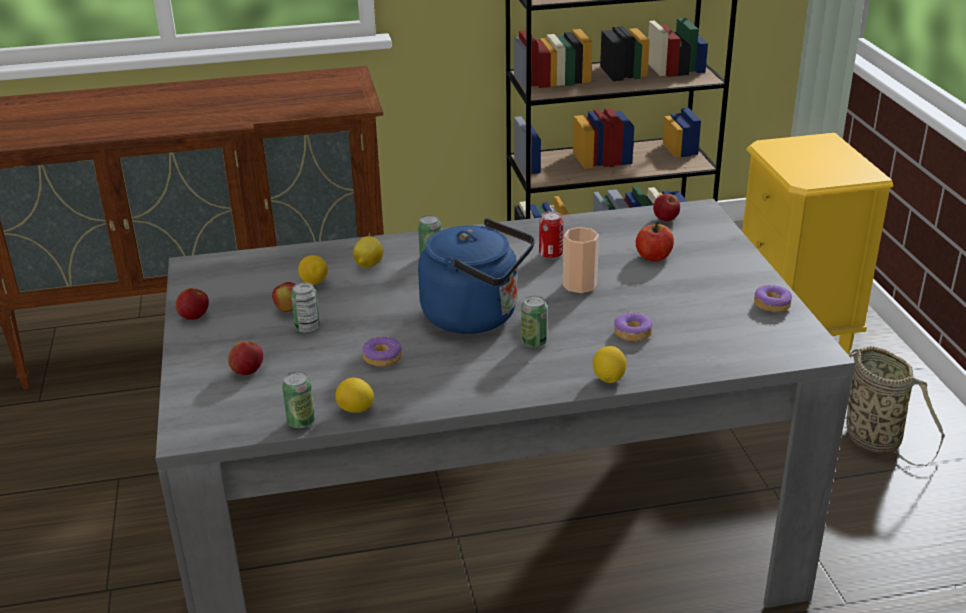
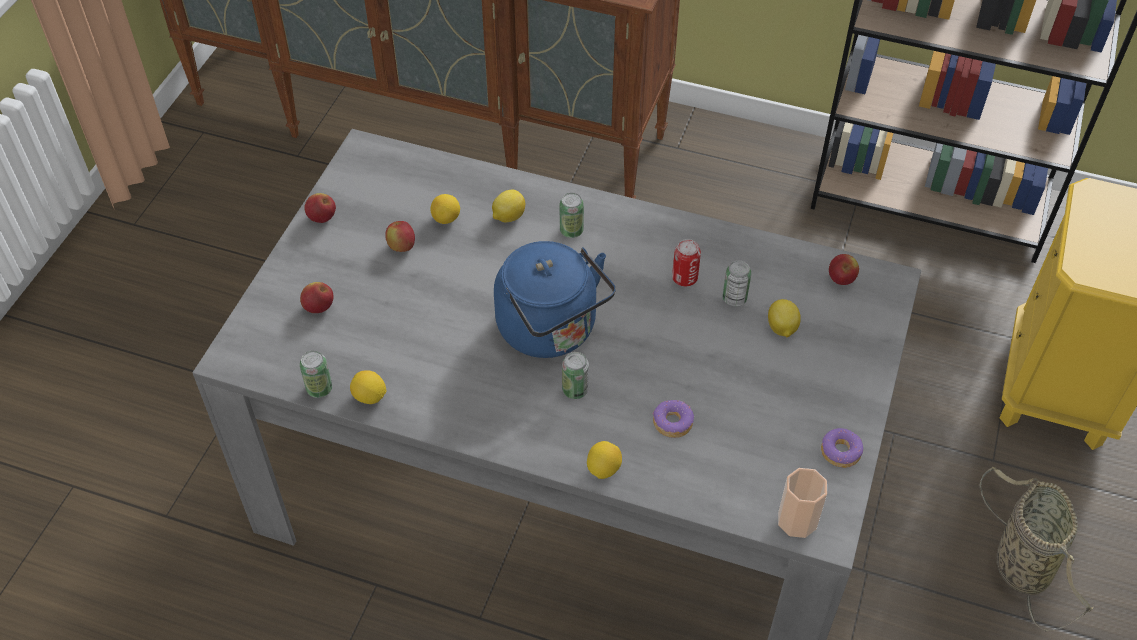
camera: 30 degrees right, 20 degrees up
can [291,282,320,333] -> can moved to [722,260,751,307]
donut [362,337,402,367] -> none
cup [563,227,599,294] -> cup moved to [778,468,827,538]
apple [636,223,674,261] -> lemon [768,299,801,337]

